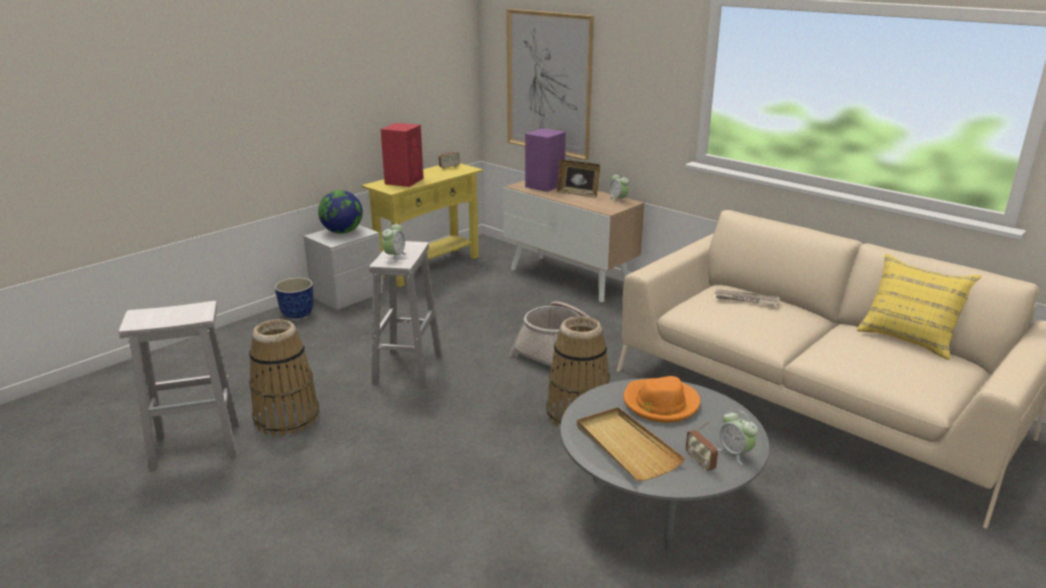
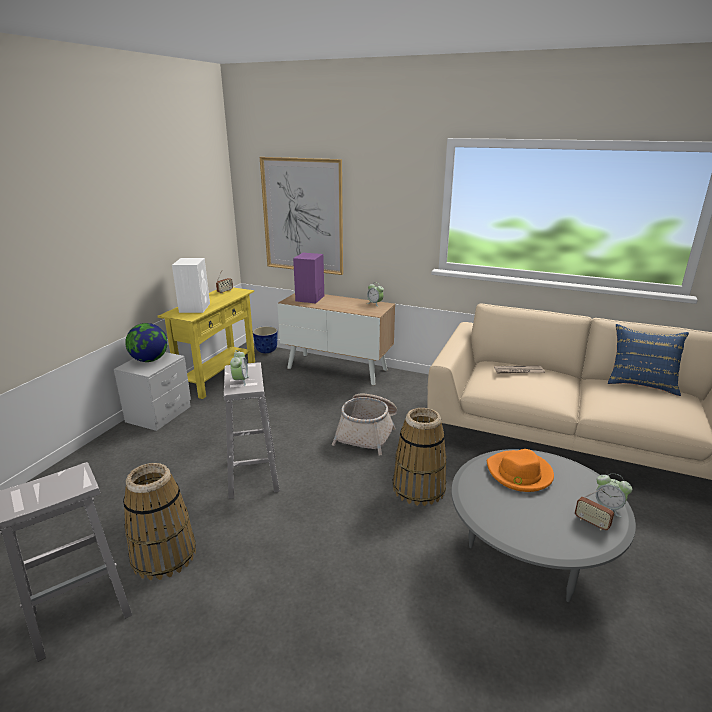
camera: 20 degrees left, 0 degrees up
planter [275,278,314,319] -> planter moved to [253,326,277,353]
red speaker [381,123,424,187] -> white speaker [172,258,210,313]
picture frame [557,160,600,198] -> none
beige tray [577,407,685,481] -> none
yellow pillow [857,254,982,360] -> blue pillow [608,324,689,396]

